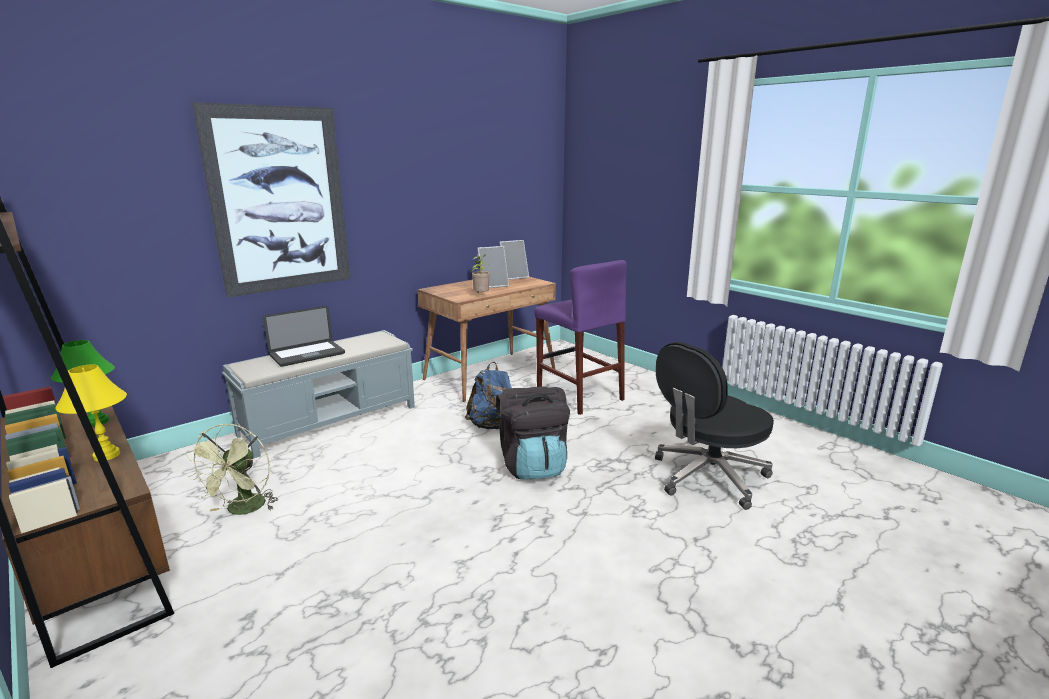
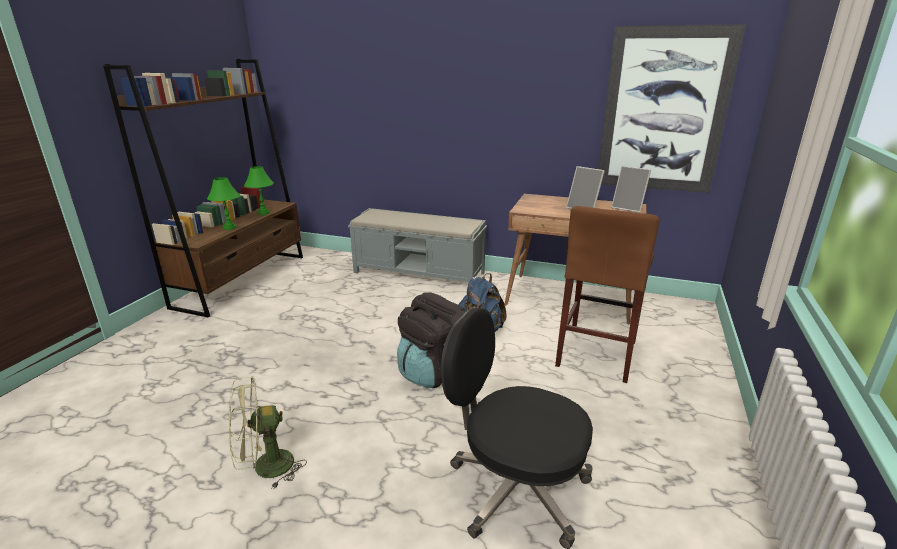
camera: 60 degrees right, 5 degrees up
yellow table lamp [55,364,127,461] -> green table lamp [207,177,240,230]
green fan [186,423,279,515] -> green fan moved to [229,376,307,489]
picture [192,102,350,298] -> picture moved to [598,24,746,193]
laptop [263,306,345,367] -> none
potted plant [471,254,490,293] -> none
purple stool [534,260,627,415] -> brown stool [555,206,660,383]

